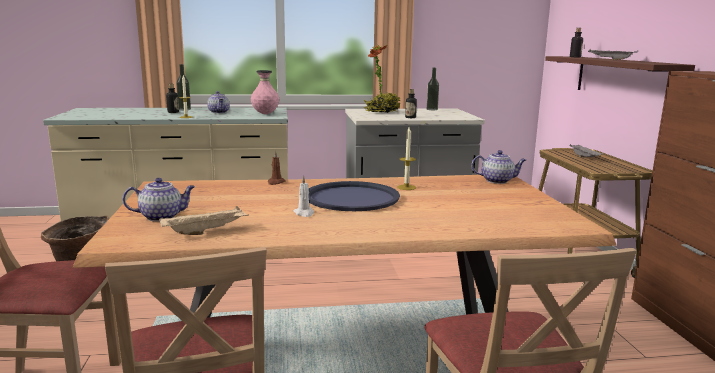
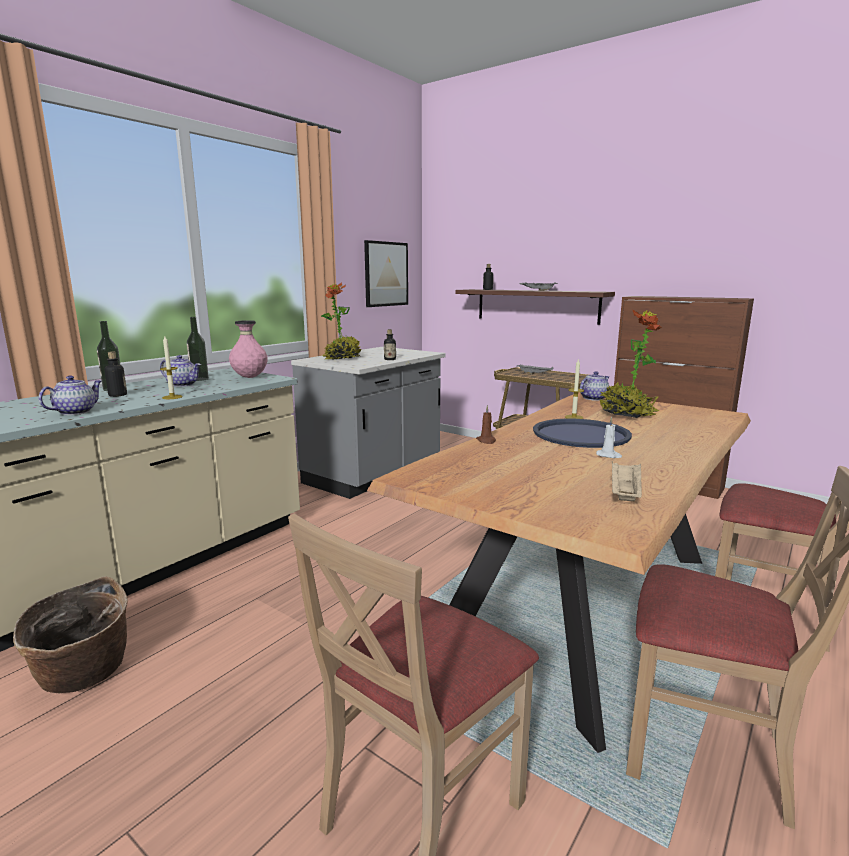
camera: 45 degrees left, 0 degrees up
teapot [123,178,195,221] -> teapot moved to [38,376,101,415]
bottle [427,68,439,110] -> bottle moved to [187,317,209,381]
none -> picture [364,240,408,307]
none -> potted plant [599,310,662,418]

